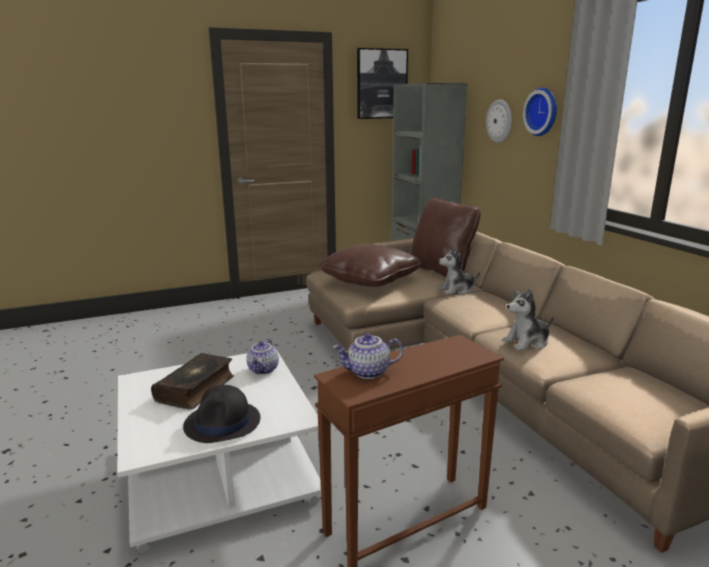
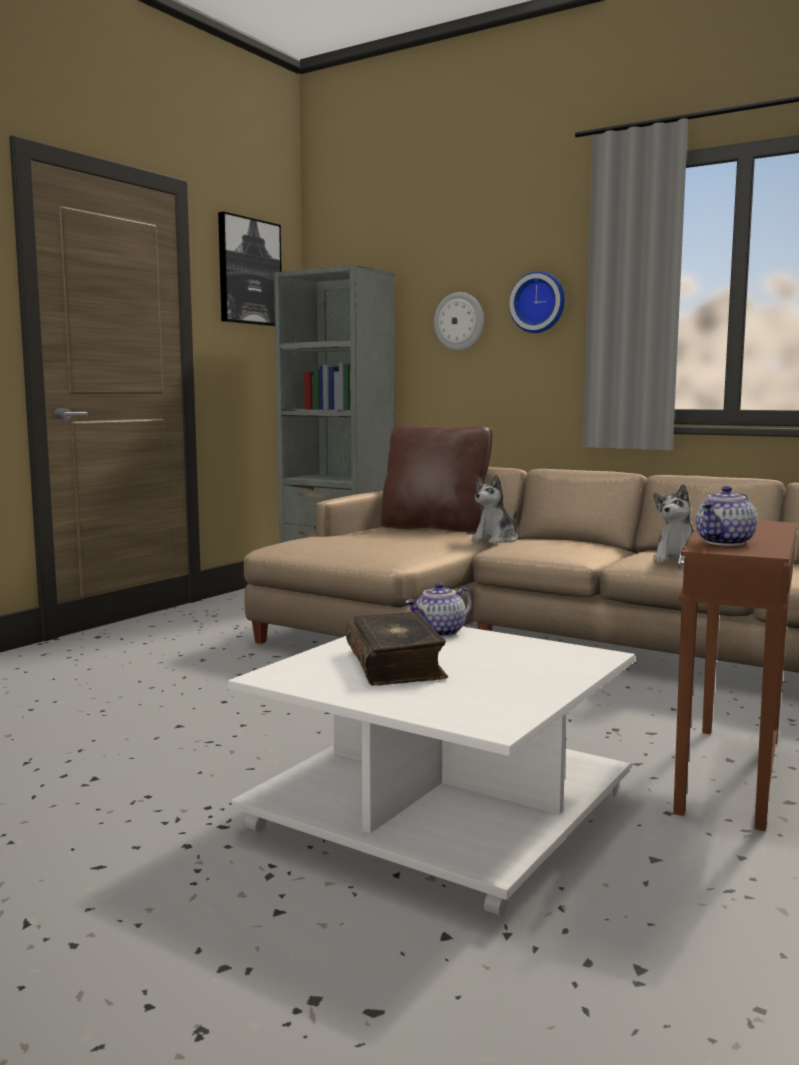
camera: 35 degrees left, 10 degrees down
black hat [183,385,260,443] -> none
teapot [247,338,279,375] -> teapot turned 75 degrees clockwise [405,582,472,637]
brown pillow [318,244,422,287] -> none

